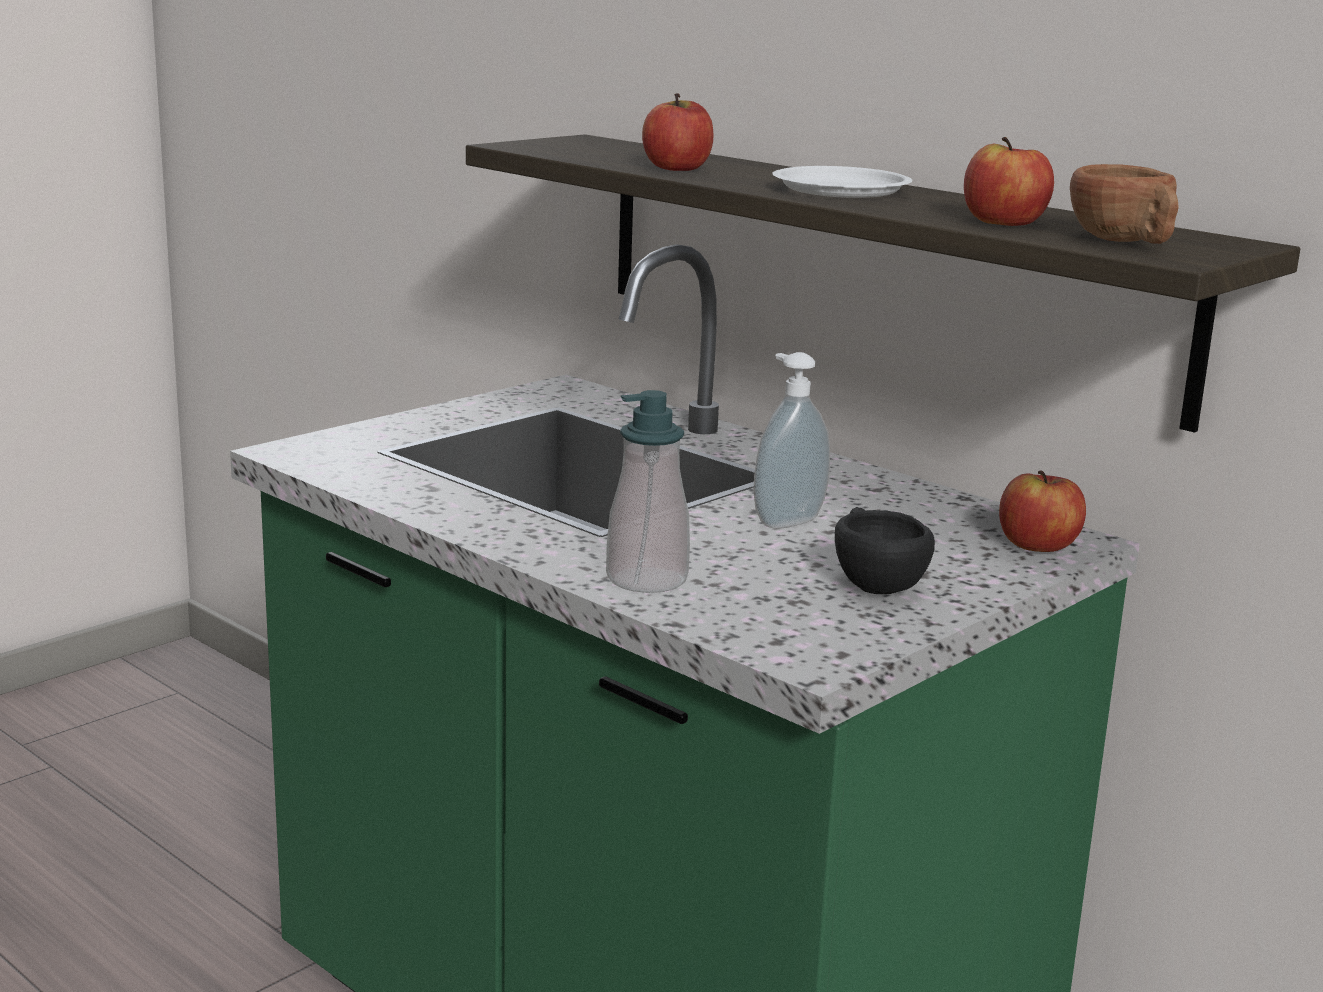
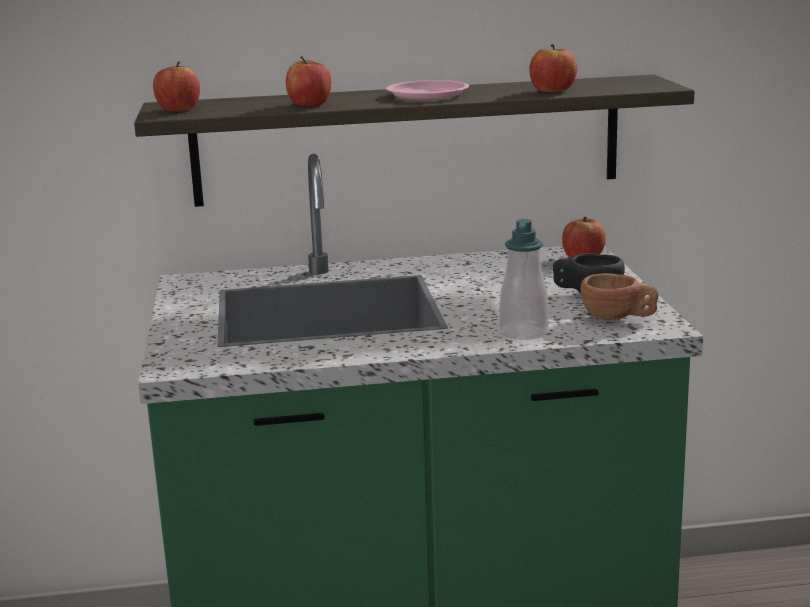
camera: 50 degrees left, 0 degrees up
soap dispenser [753,352,830,529] -> none
white plate [772,166,912,198] -> pink plate [386,80,469,100]
brown cup [1070,164,1178,244] -> brown cup moved to [580,273,658,320]
none -> apple [153,61,200,111]

